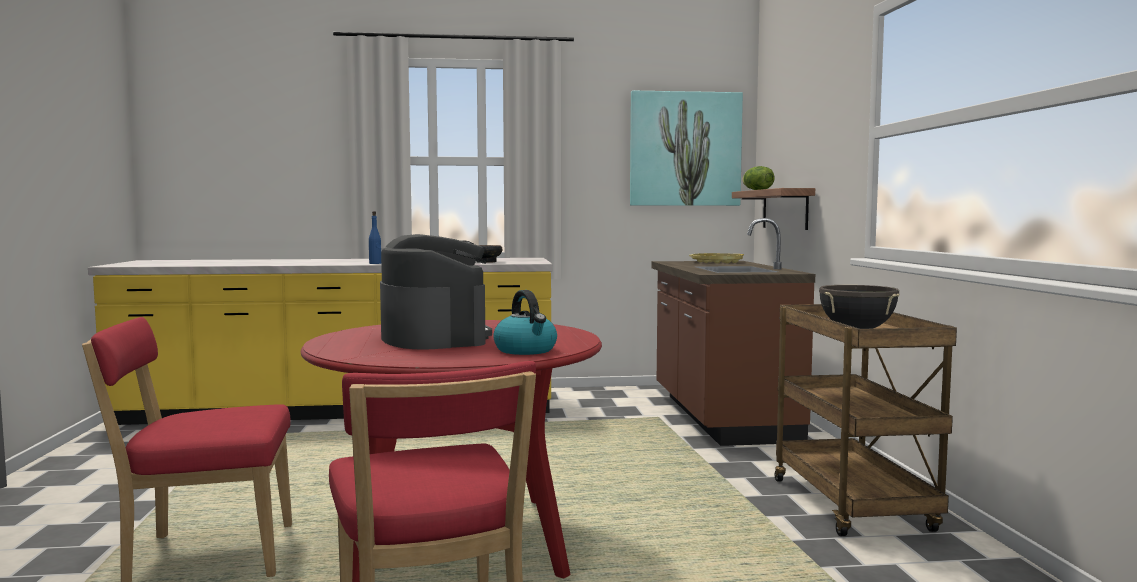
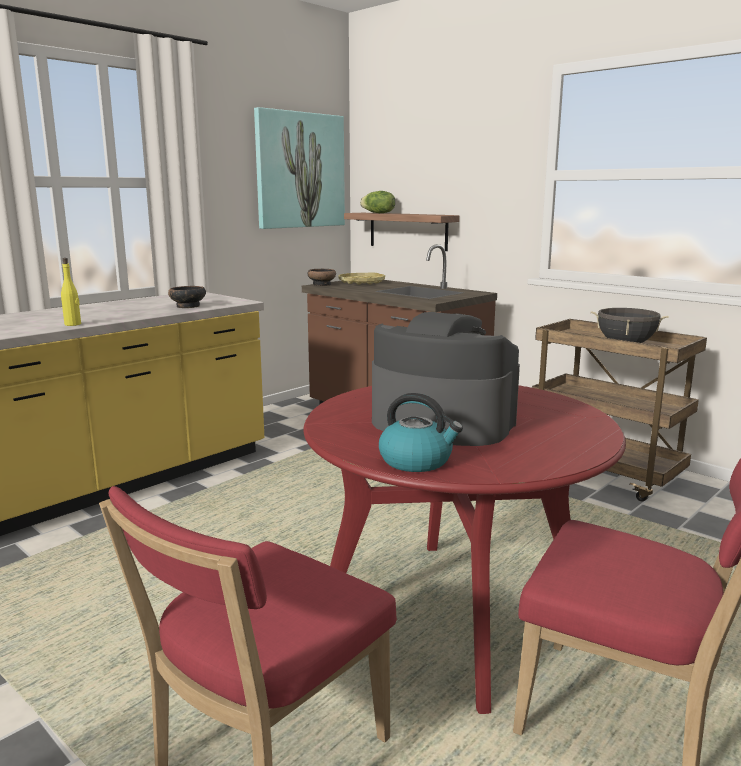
camera: 40 degrees left, 10 degrees up
blue bottle [369,211,381,264] -> yellow bottle [61,258,81,326]
kettle [493,290,557,355] -> kettle moved to [379,393,463,472]
none -> bowl [307,269,336,286]

